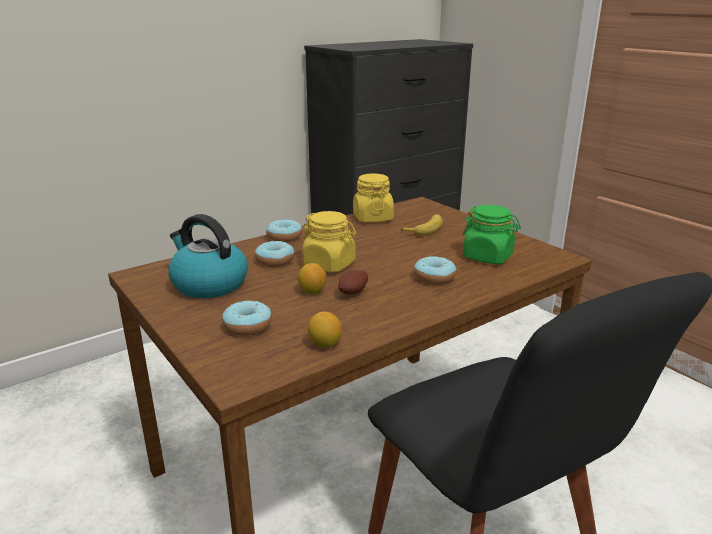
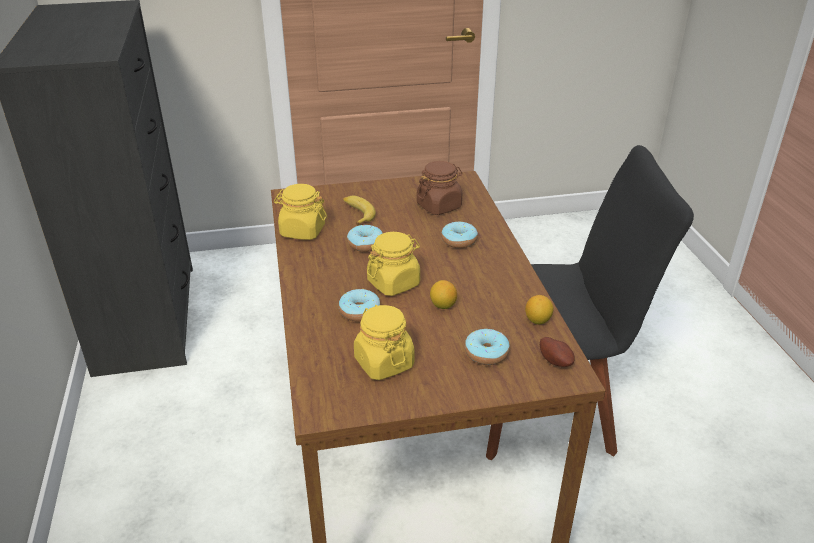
camera: 65 degrees left, 10 degrees up
kettle [168,214,248,298] -> yellow jar [354,305,415,380]
donut [266,219,302,242] -> donut moved to [347,225,383,252]
potato [338,271,368,294] -> potato moved to [540,337,575,367]
green jar [463,205,521,264] -> brown jar [417,161,463,215]

